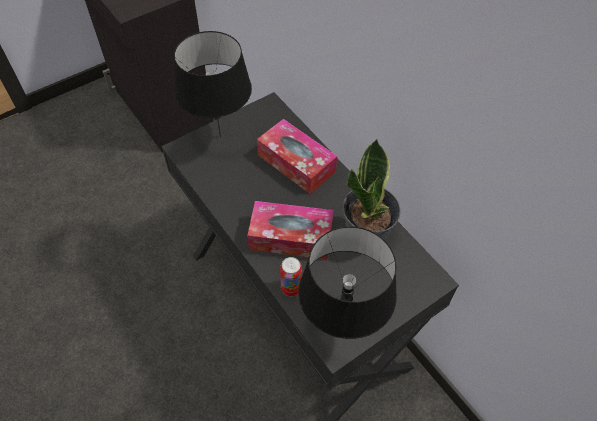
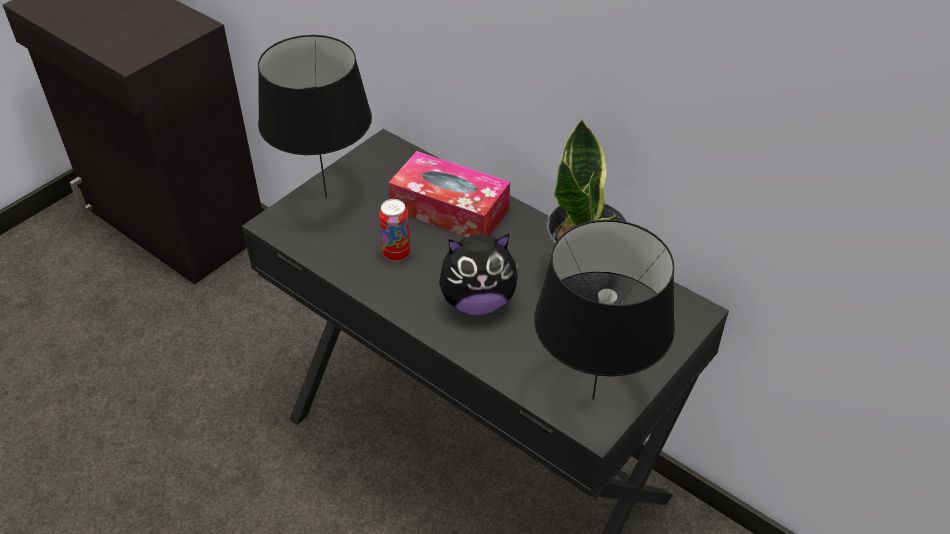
camera: 15 degrees left, 10 degrees down
tissue box [247,201,333,260] -> plush toy [439,234,520,315]
can [280,257,302,296] -> can moved to [379,199,410,262]

